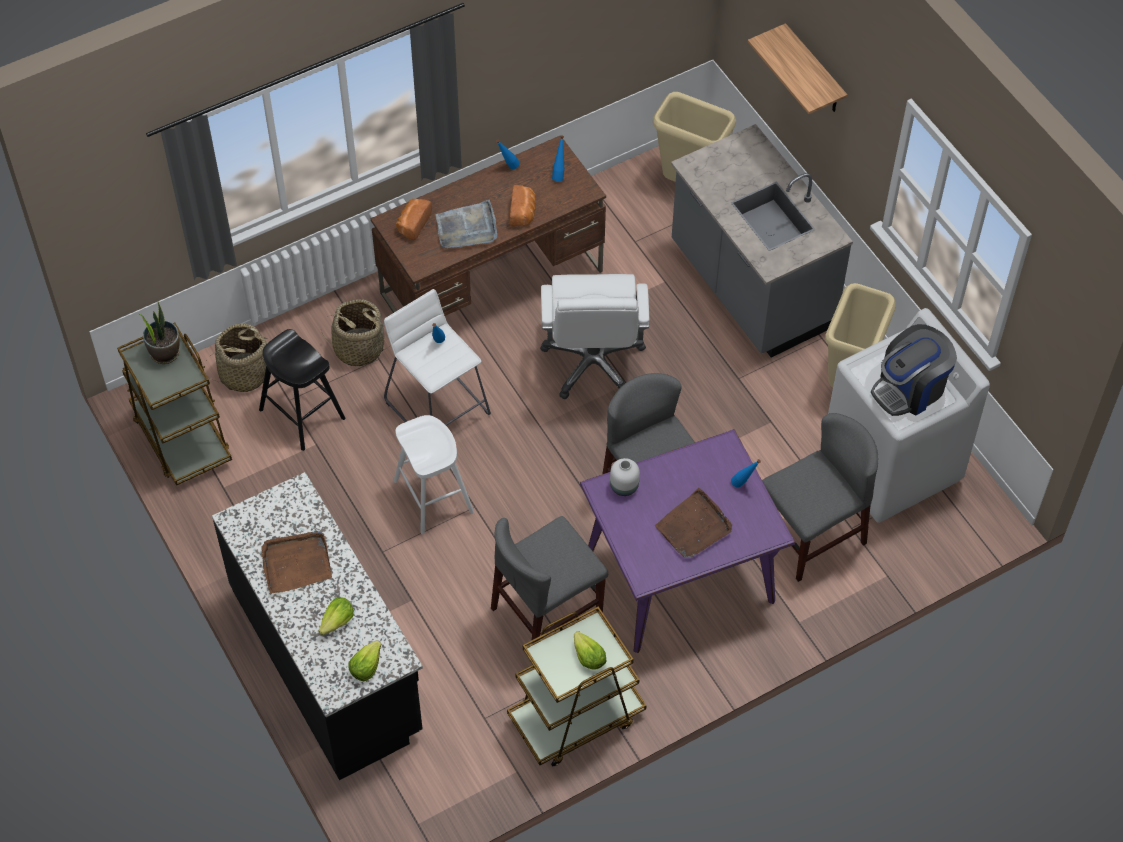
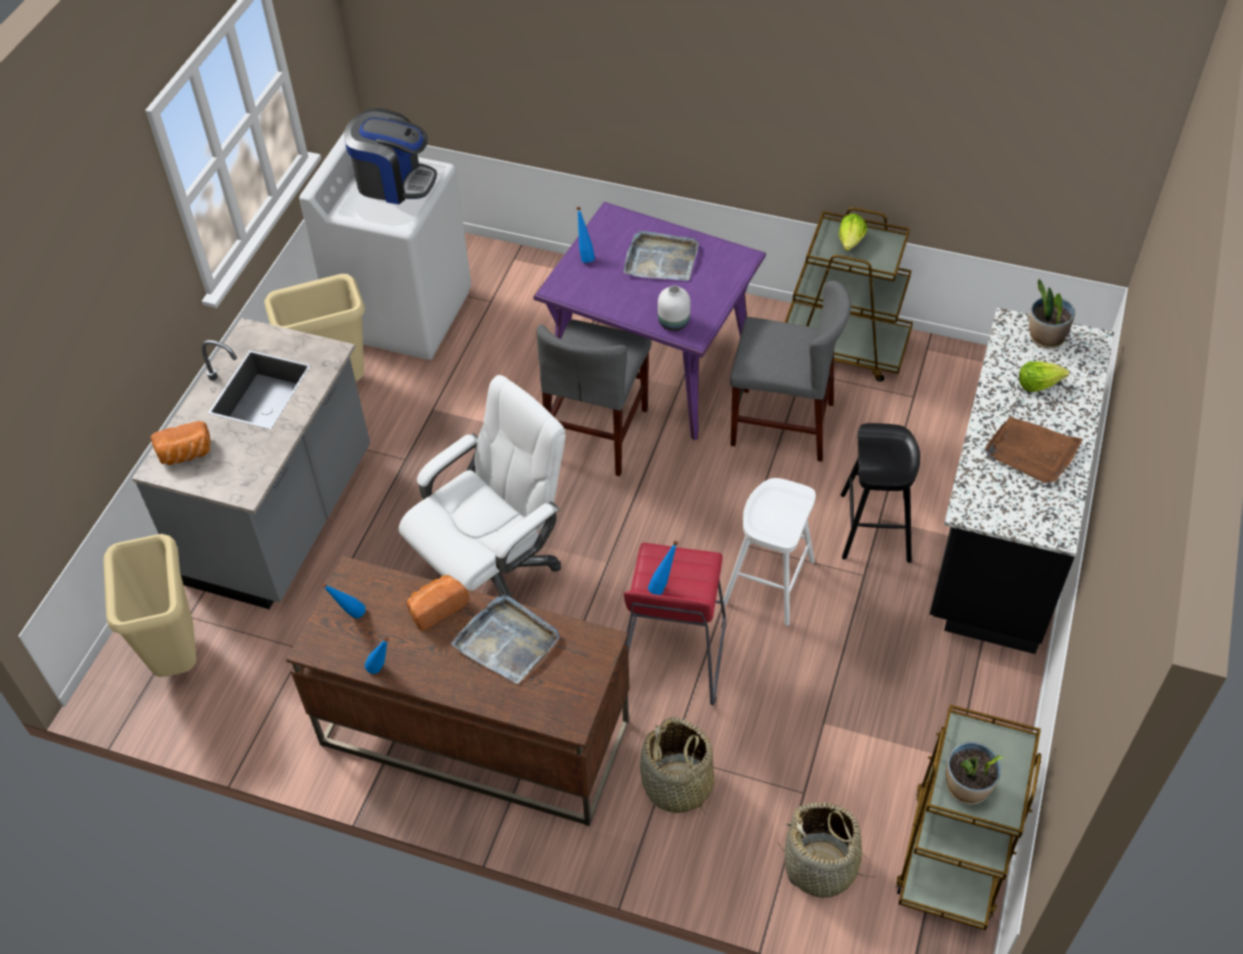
camera: 130 degrees left, 5 degrees down
black stool [259,329,345,451] -> black stool moved to [841,423,920,563]
lettuce [348,640,382,681] -> potted plant [1029,279,1075,349]
white stool [384,289,491,426] -> red stool [624,543,726,705]
bread [396,199,432,240] -> bread moved to [151,421,211,465]
brown tray [655,488,732,558] -> grey tray [623,231,699,281]
shelf [748,23,847,114] -> none
grey chair [762,413,878,582] -> none

